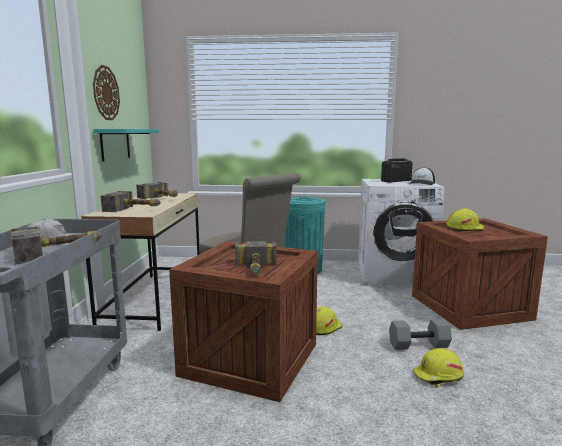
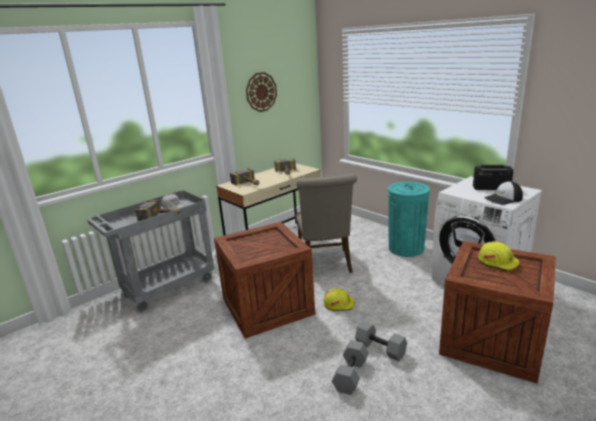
camera: 45 degrees right, 10 degrees up
turquoise shelf [93,129,159,161] -> none
hammer [235,241,277,276] -> none
yellow hard hat [413,348,464,388] -> grey dumbbell [332,340,369,395]

